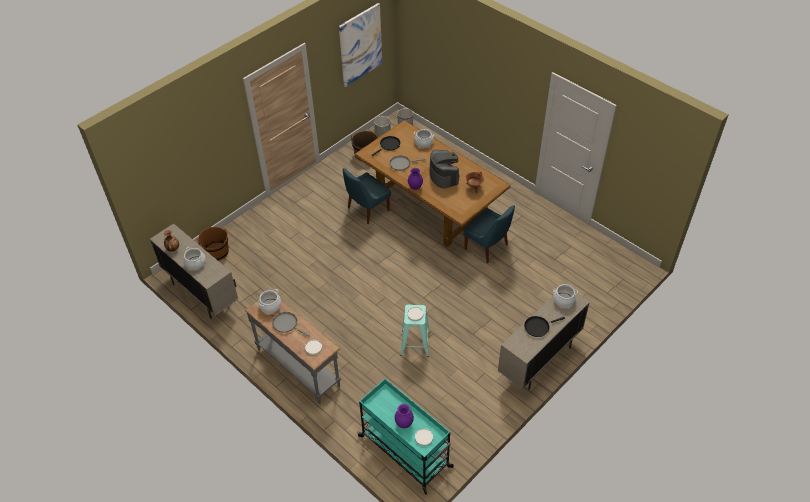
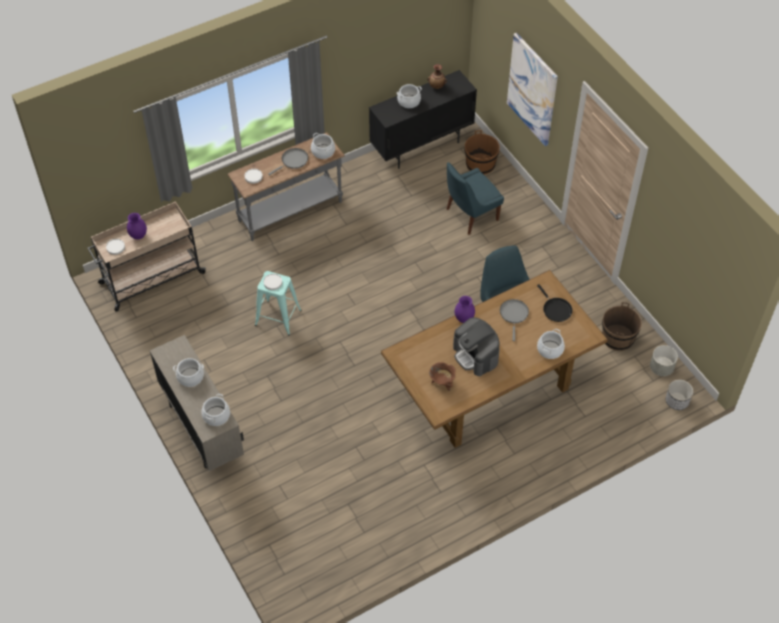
camera: 105 degrees right, 5 degrees up
beige cabinet [150,223,238,319] -> black cabinet [369,70,477,169]
picture [339,3,382,87] -> picture moved to [507,33,558,146]
turquoise cart [357,378,454,495] -> beige cart [88,201,206,312]
coffee machine [430,149,460,188] -> coffee machine turned 60 degrees clockwise [453,317,500,376]
blue chair [464,205,515,263] -> blue chair moved to [447,162,504,235]
black frying pan [524,316,565,337] -> cooking pot [173,358,204,387]

